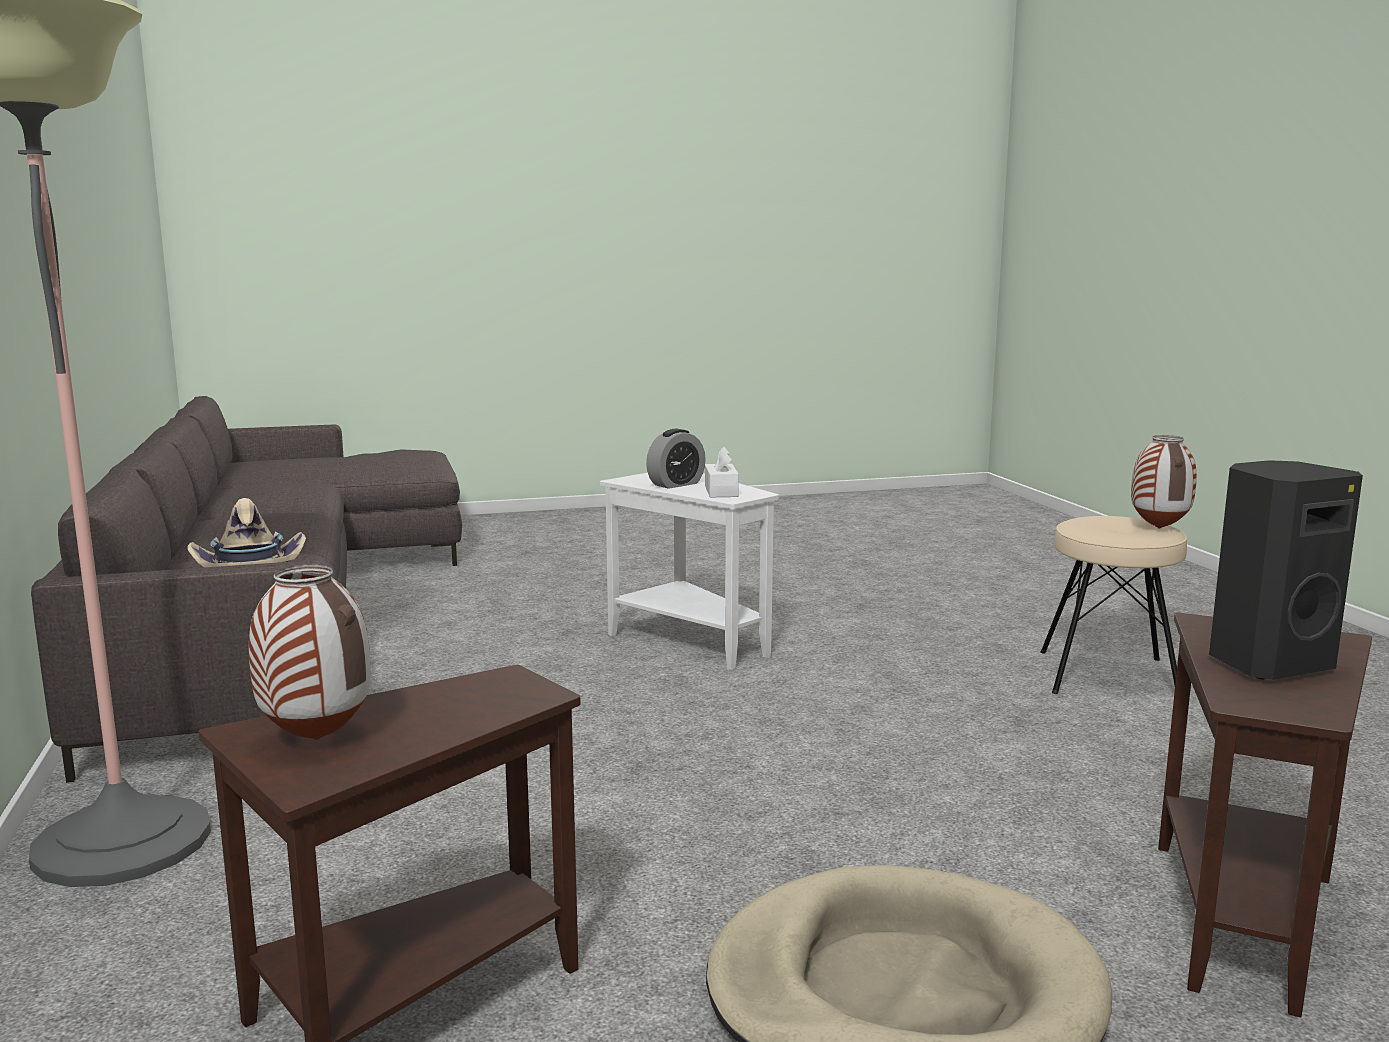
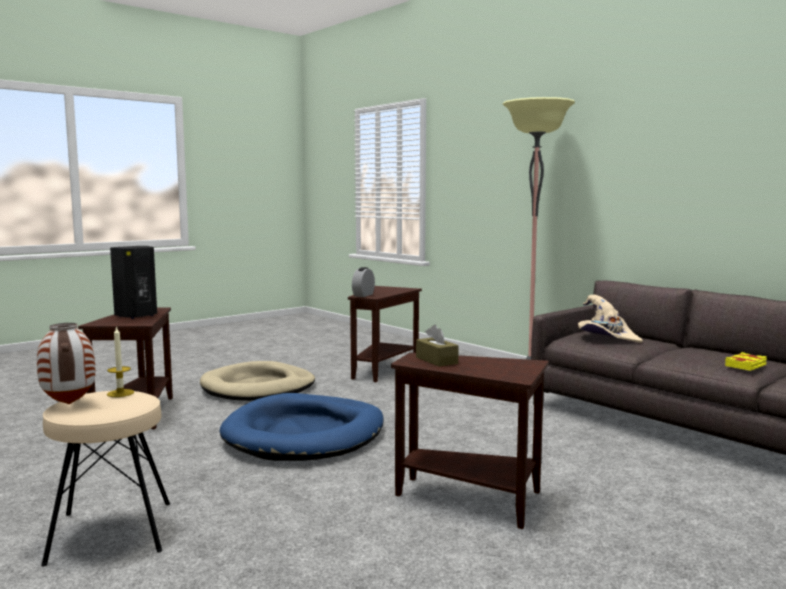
camera: 155 degrees right, 5 degrees down
vase [249,564,371,740] -> none
white side table [599,473,779,670] -> brown side table [391,353,549,529]
alarm clock [646,429,706,489] -> alarm clock moved to [352,267,375,297]
white tissue box [705,447,739,497] -> brown tissue box [416,324,459,367]
none -> candle [107,326,134,397]
none -> blue dog bed [220,393,384,461]
none -> yellow book [725,352,767,371]

